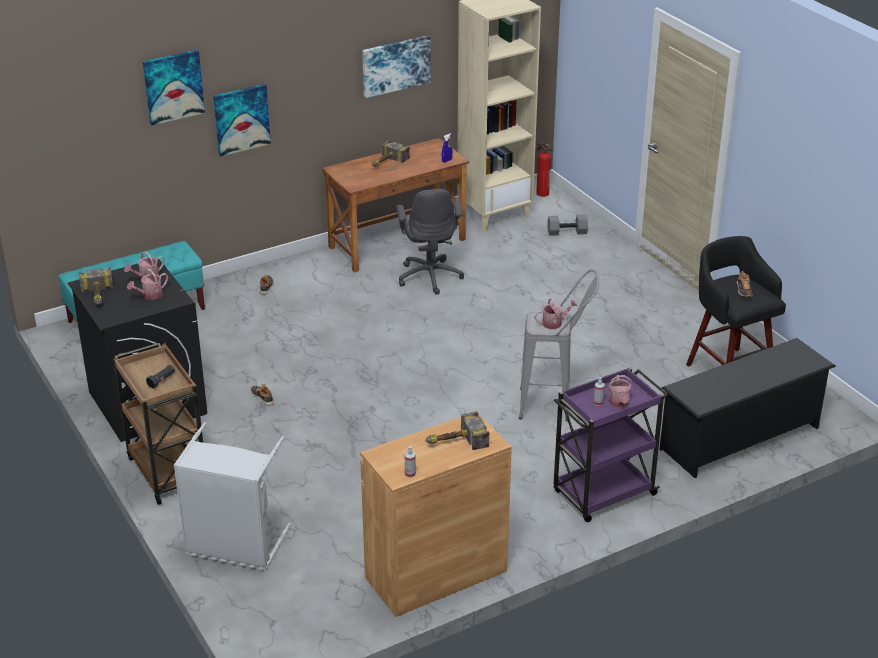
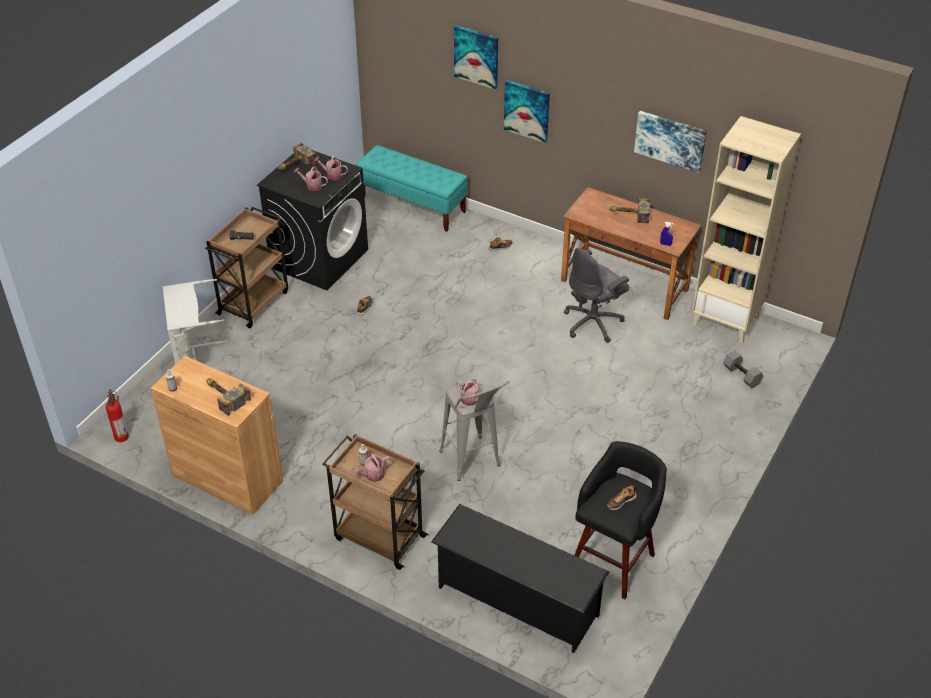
camera: 60 degrees right, 10 degrees up
fire extinguisher [535,143,553,197] -> fire extinguisher moved to [106,389,129,442]
purple cart [553,367,668,522] -> brown cart [322,434,428,570]

